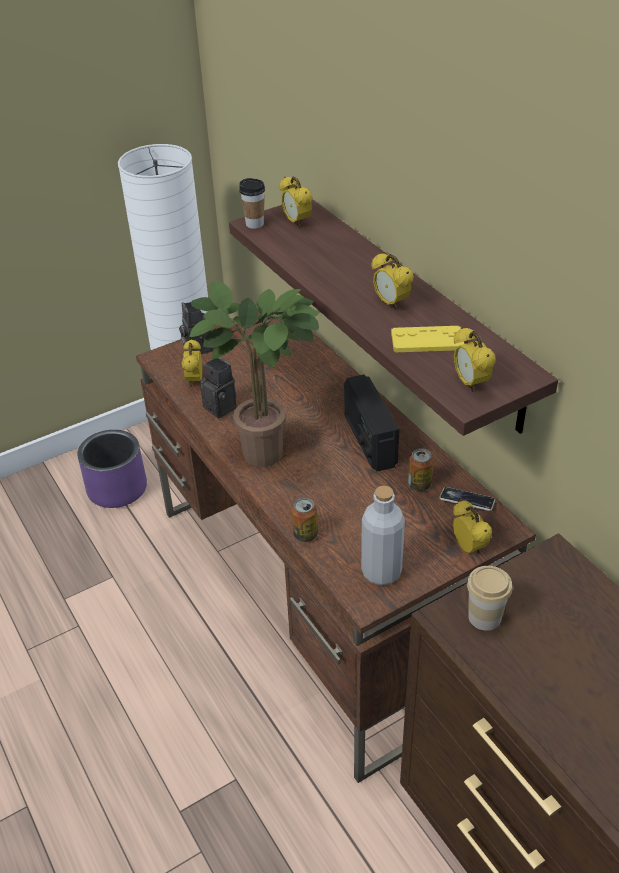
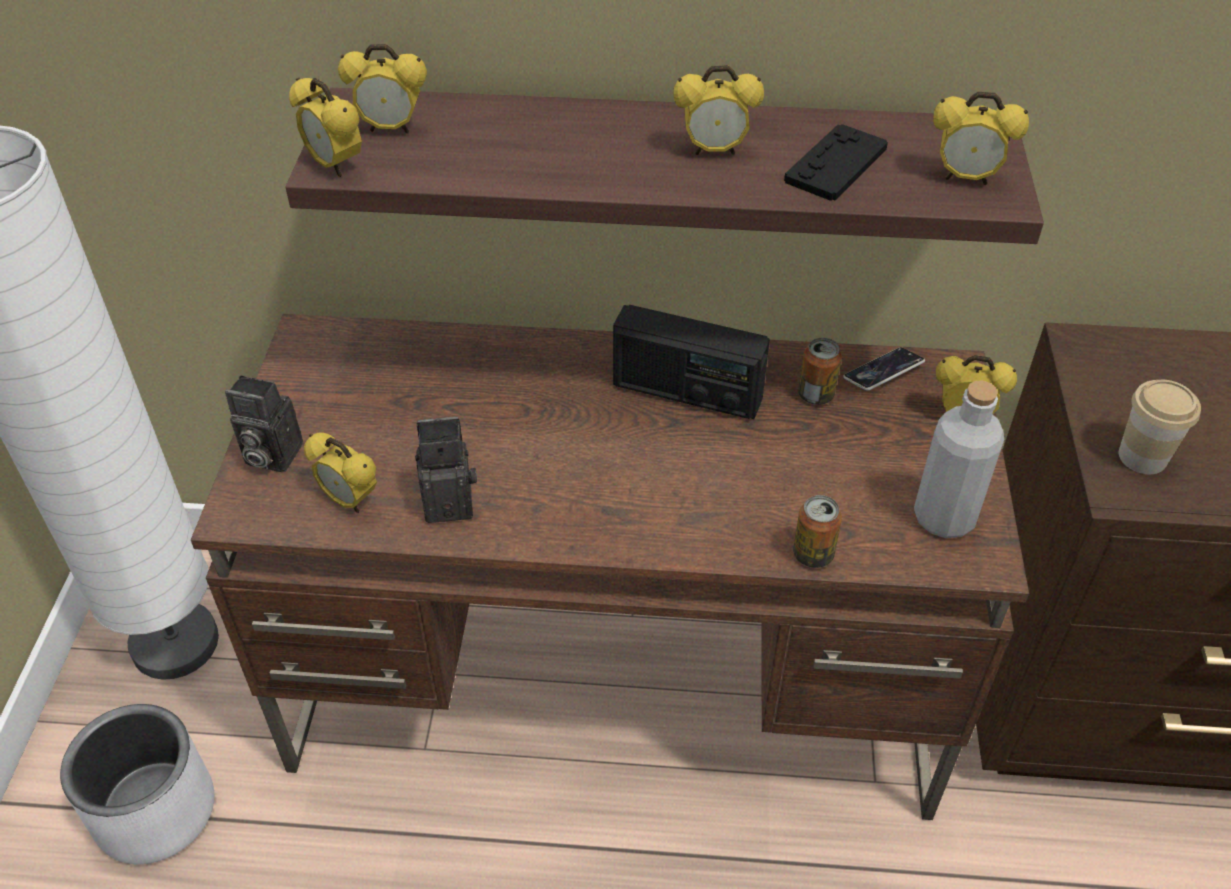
camera: 55 degrees left, 5 degrees up
purple planter [77,430,147,508] -> white planter [60,704,214,865]
potted plant [190,280,319,467] -> none
cup [239,178,265,229] -> alarm clock [289,78,362,177]
yellow game controller [391,326,464,352] -> black game controller [784,124,888,201]

